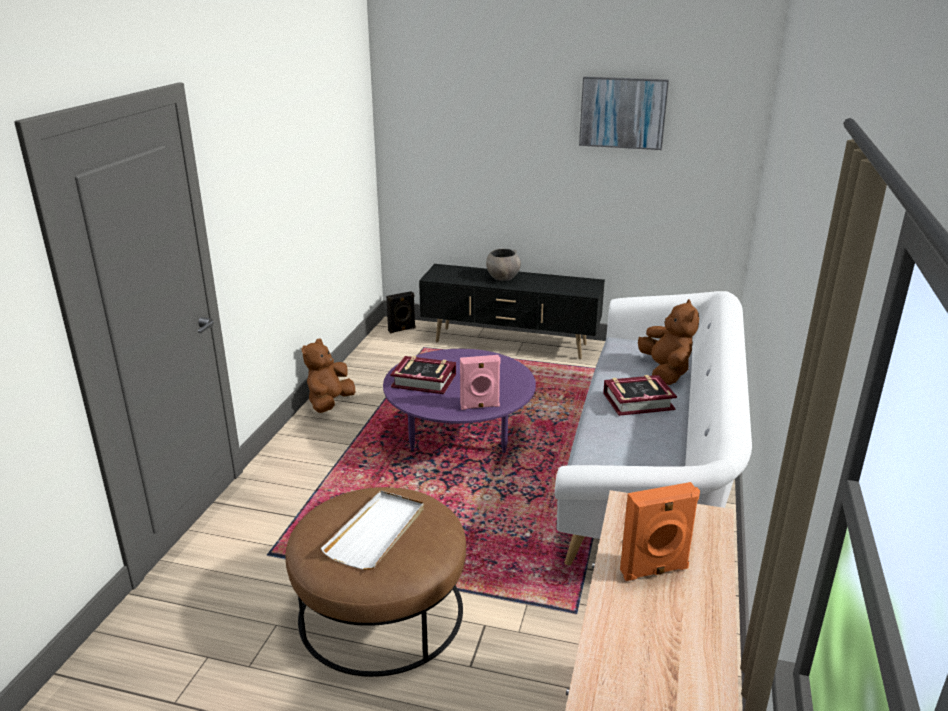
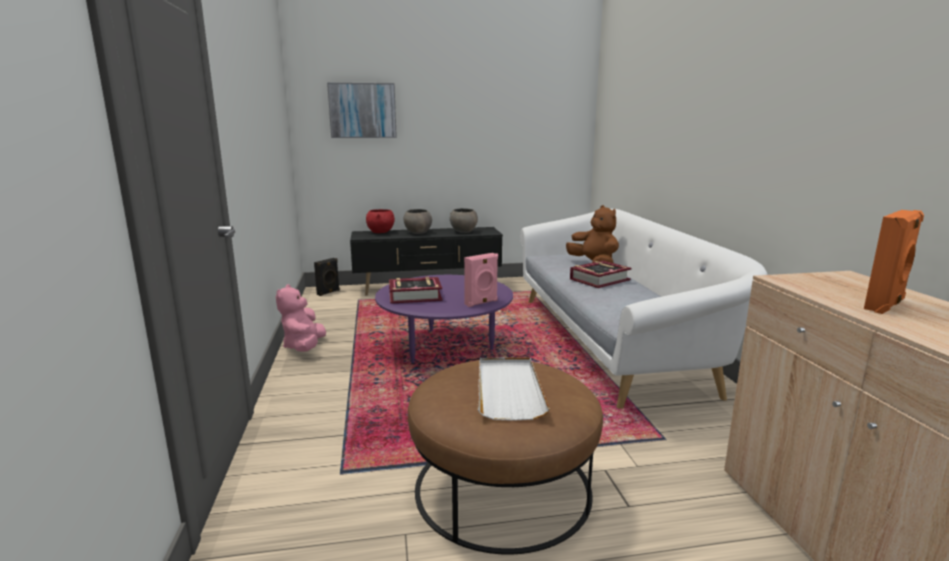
camera: 25 degrees left, 10 degrees down
brown plush toy [302,338,355,413] -> pink plush toy [276,284,326,352]
picture [579,76,669,150] -> picture moved to [327,83,397,138]
none -> red bowl [366,209,395,233]
none -> grey bowl [450,208,478,233]

